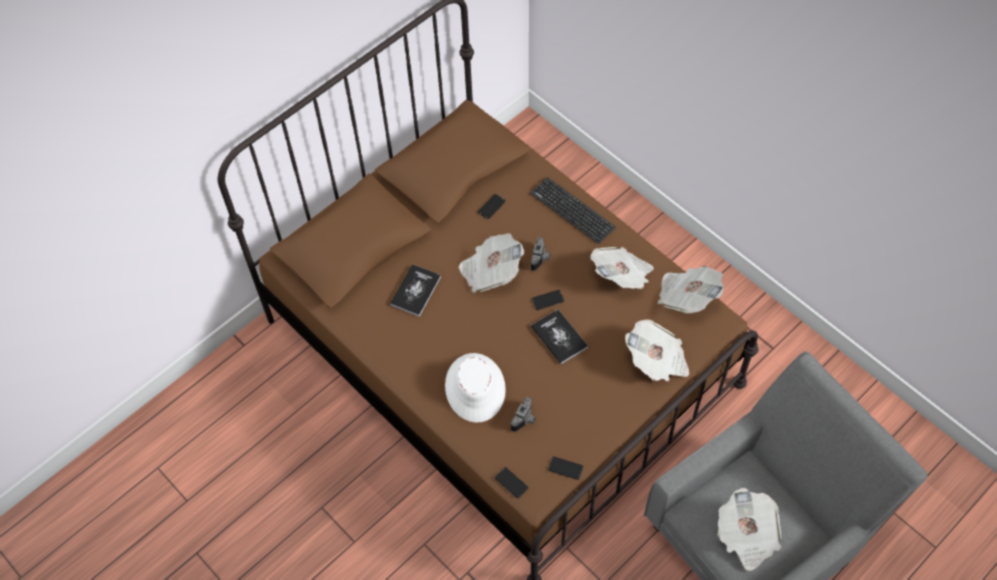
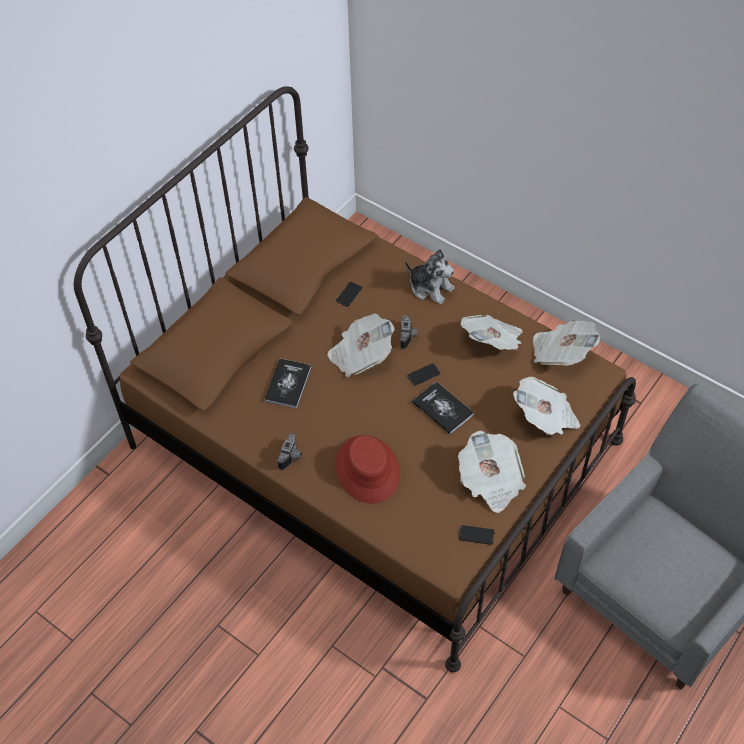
camera: 10 degrees left, 5 degrees down
white hat [445,353,506,422] -> red hat [336,435,400,504]
phone [495,467,528,498] -> none
camera [511,397,535,432] -> camera moved to [277,433,302,470]
keyboard [530,177,616,244] -> plush toy [405,249,454,304]
newspaper [718,488,782,571] -> newspaper moved to [458,430,526,513]

